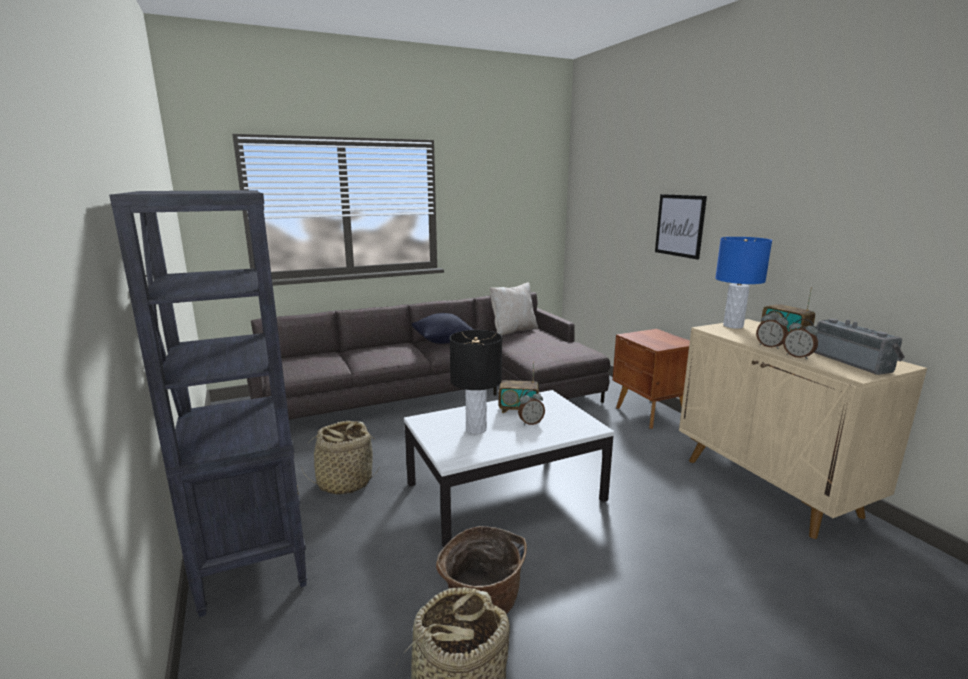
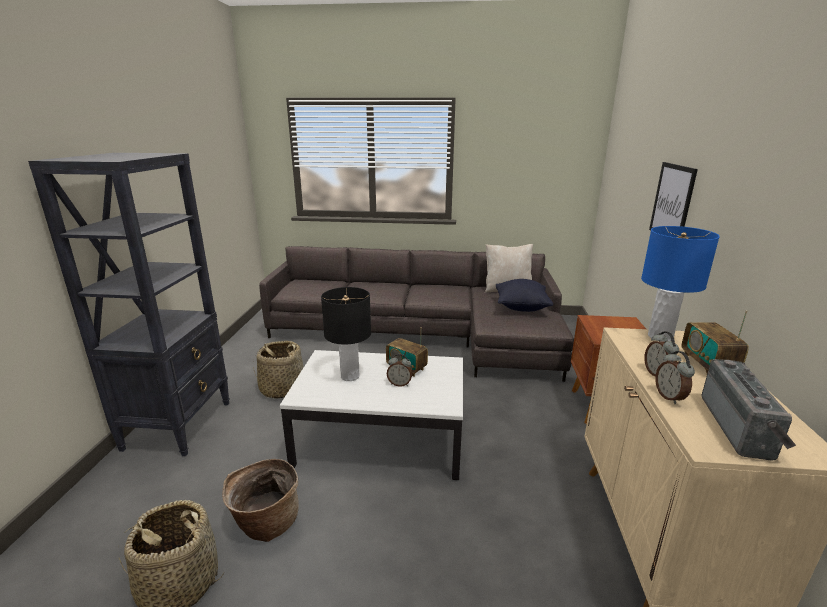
camera: 30 degrees right, 5 degrees up
black pillow [412,313,474,344] -> black pillow moved to [496,279,553,312]

